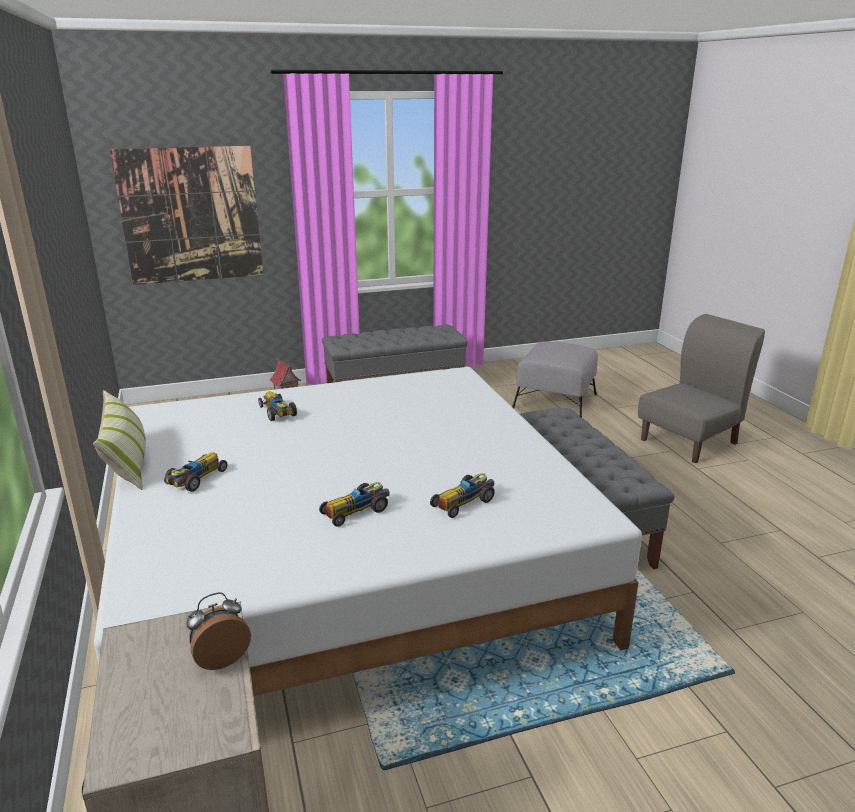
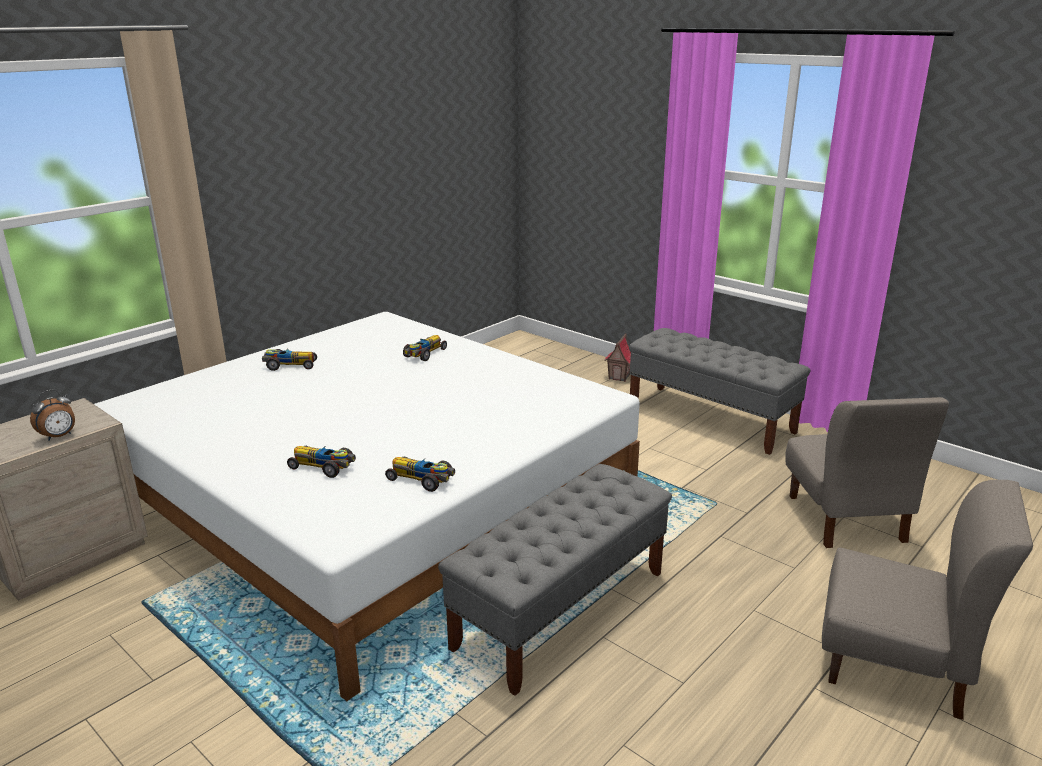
camera: 60 degrees right, 0 degrees up
pillow [93,390,146,490] -> none
picture [110,146,263,285] -> none
alarm clock [186,592,251,670] -> alarm clock turned 105 degrees clockwise [30,389,75,441]
toy car [319,482,390,527] -> toy car moved to [385,457,455,492]
grey ottoman [512,341,598,418] -> grey chair [785,397,949,548]

